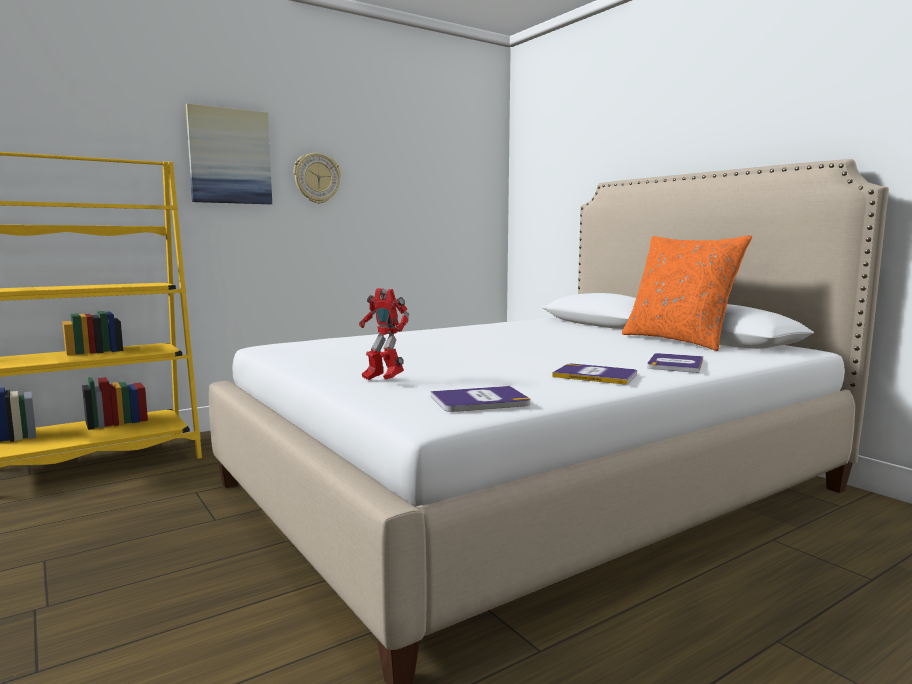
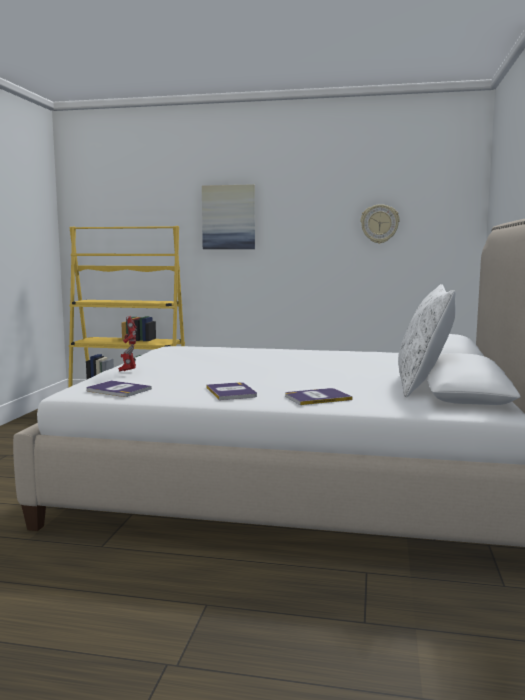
camera: 45 degrees right, 0 degrees up
wall clock [294,153,341,204] -> wall clock moved to [361,204,400,244]
orange pillow [622,235,752,351] -> white pillow [398,284,456,397]

